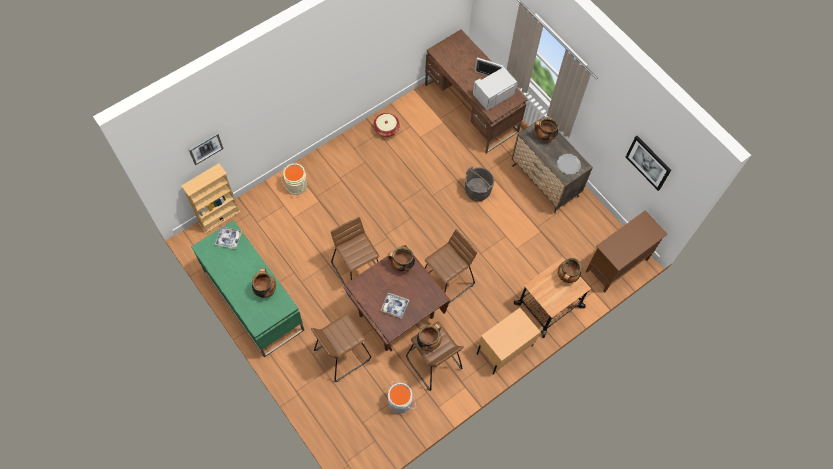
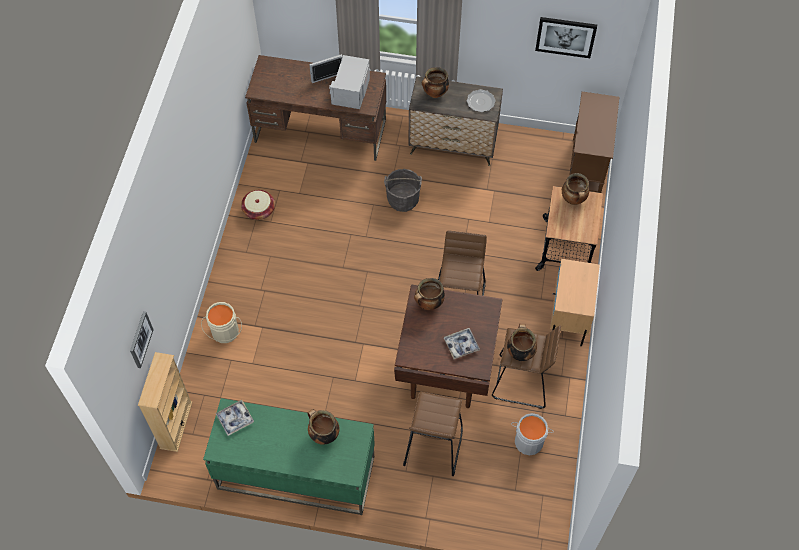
camera: 40 degrees left, 5 degrees down
brown stool [331,217,379,293] -> none

